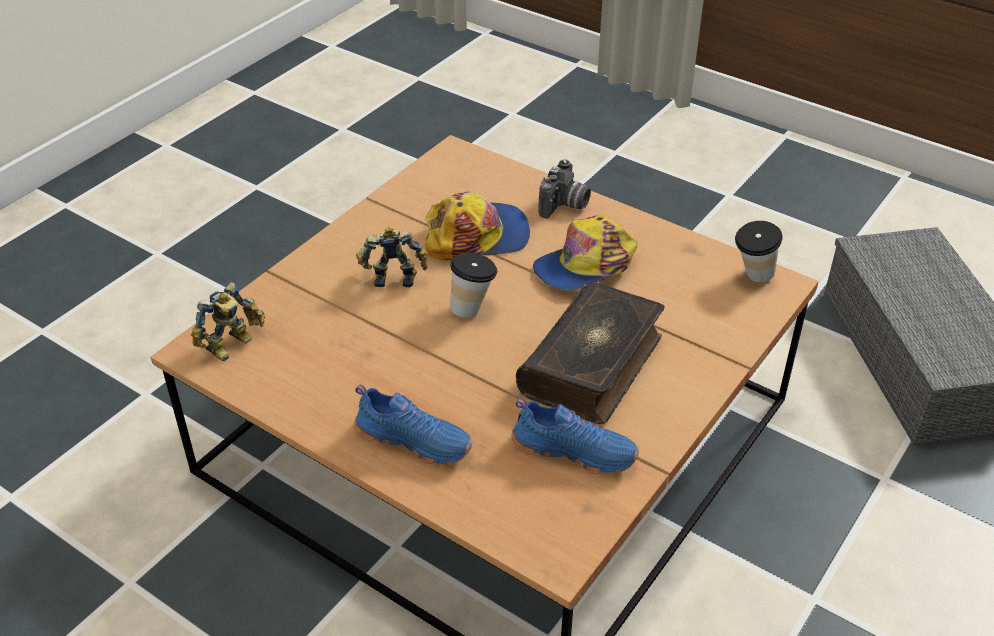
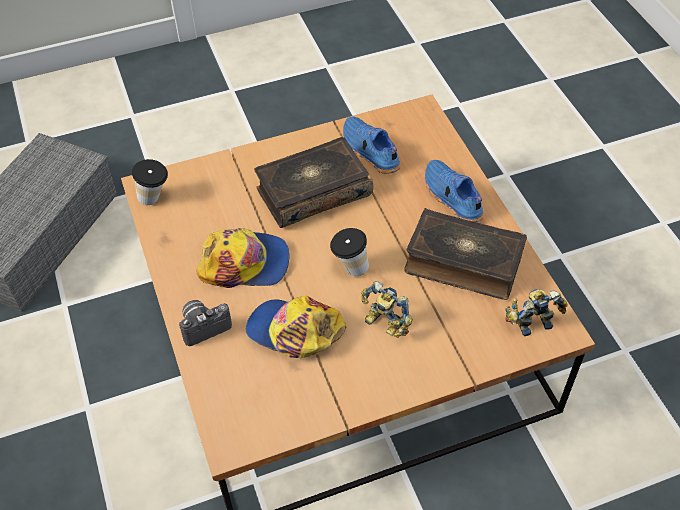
camera: 145 degrees left, 10 degrees up
none -> book [404,208,527,300]

